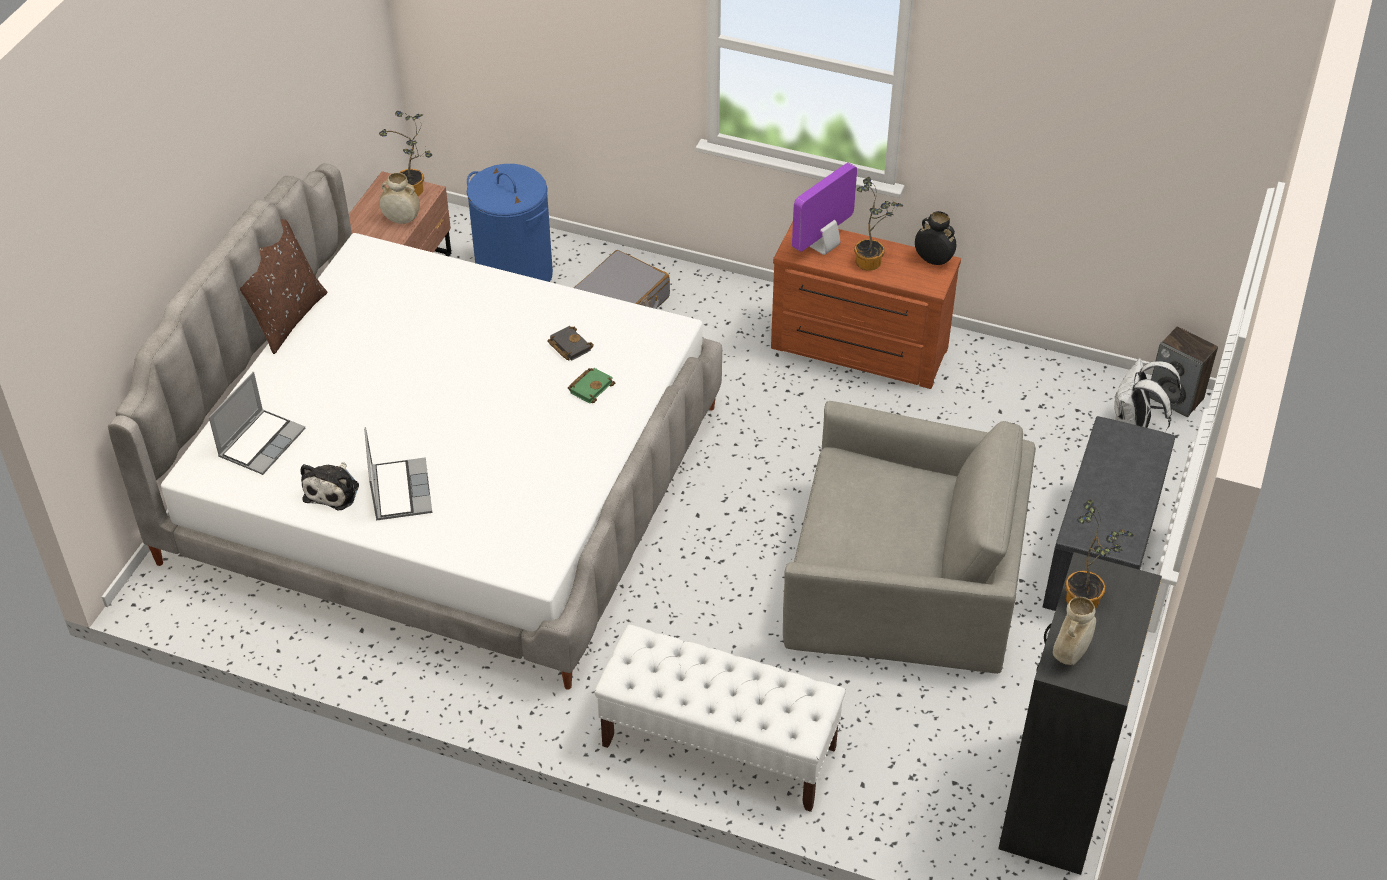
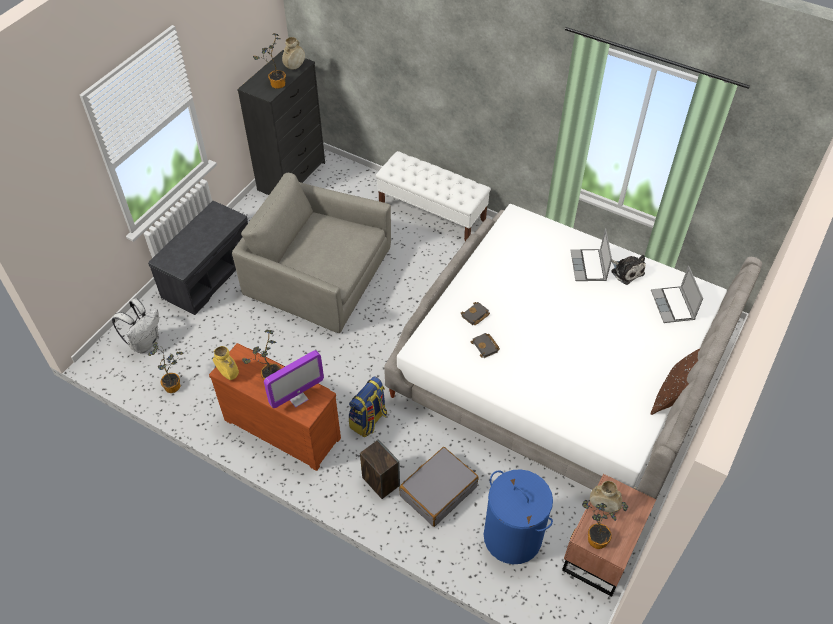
camera: 170 degrees left, 5 degrees up
laptop [209,372,305,475] -> laptop turned 45 degrees counterclockwise [651,266,703,323]
plush toy [300,462,359,510] -> plush toy turned 120 degrees clockwise [611,255,645,285]
green book [568,368,615,404] -> black book [461,302,490,325]
black vase [915,211,956,265] -> yellow vase [213,346,239,380]
speaker [1149,326,1218,417] -> speaker moved to [360,439,400,499]
none -> potted plant [148,342,184,393]
none -> backpack [349,376,387,437]

